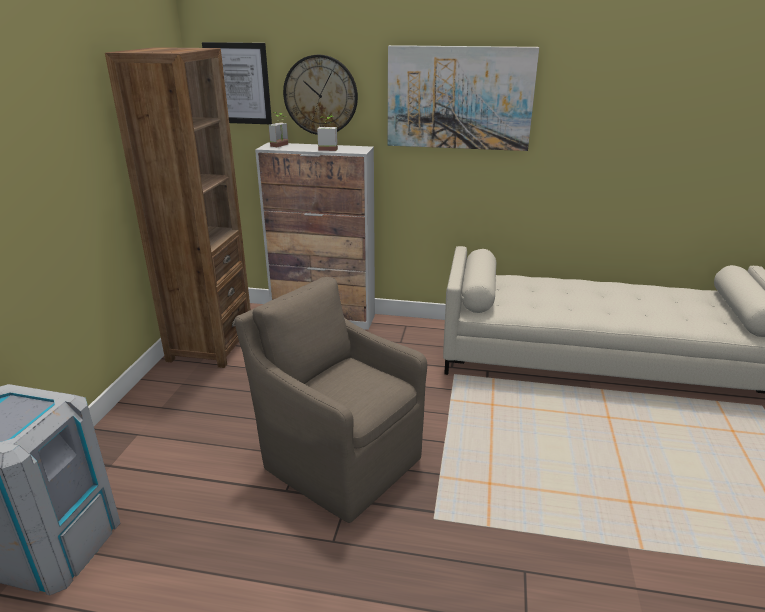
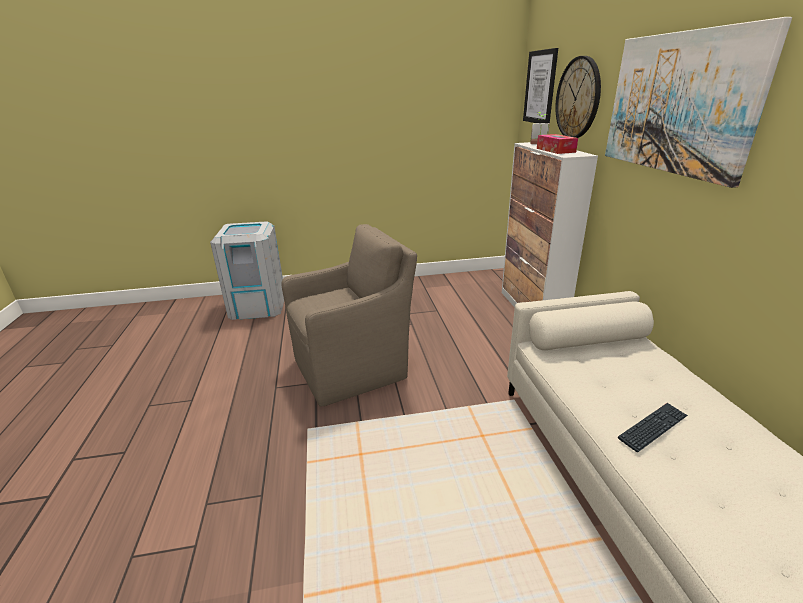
camera: 70 degrees right, 0 degrees up
brown bookcase [105,47,251,368] -> none
brown armchair [235,277,427,523] -> brown armchair turned 45 degrees clockwise [281,224,417,407]
potted plant [317,115,338,151] -> tissue box [537,134,578,154]
none -> keyboard [618,403,688,452]

